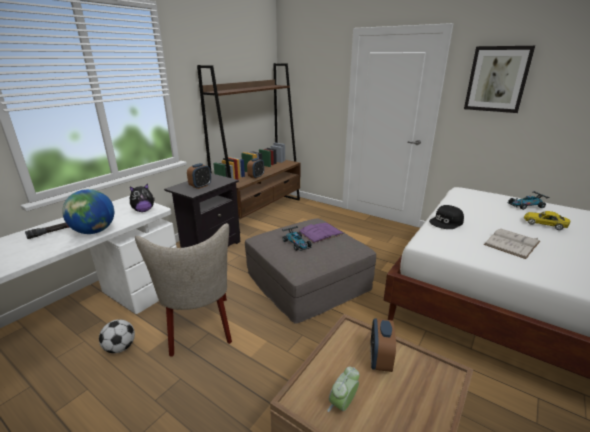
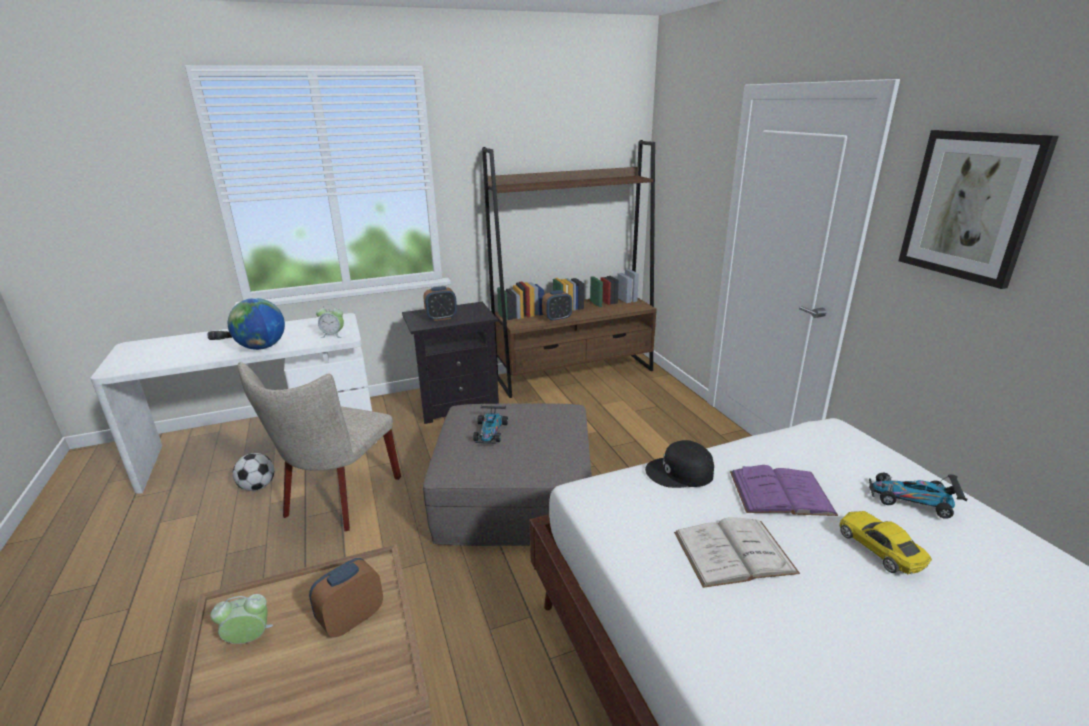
camera: 35 degrees right, 0 degrees up
plush toy [130,184,154,212] -> alarm clock [316,304,344,338]
purple book [298,223,344,243] -> purple book moved to [730,465,838,516]

